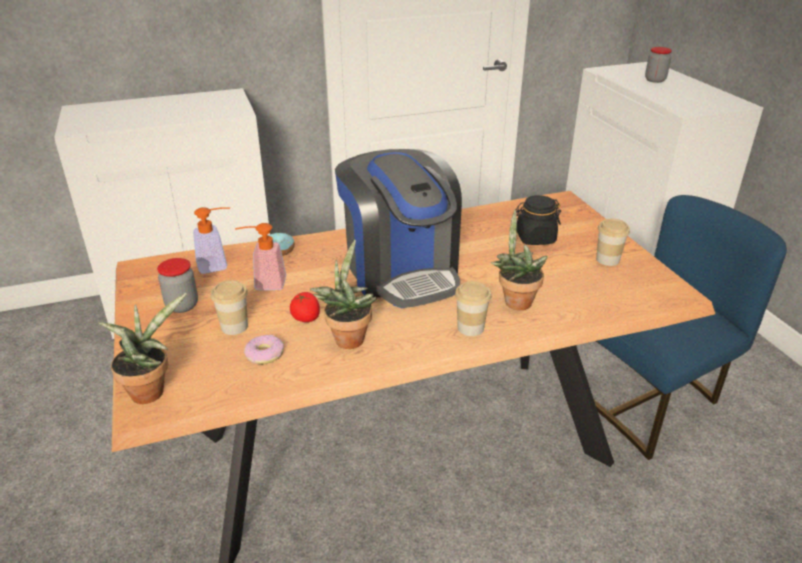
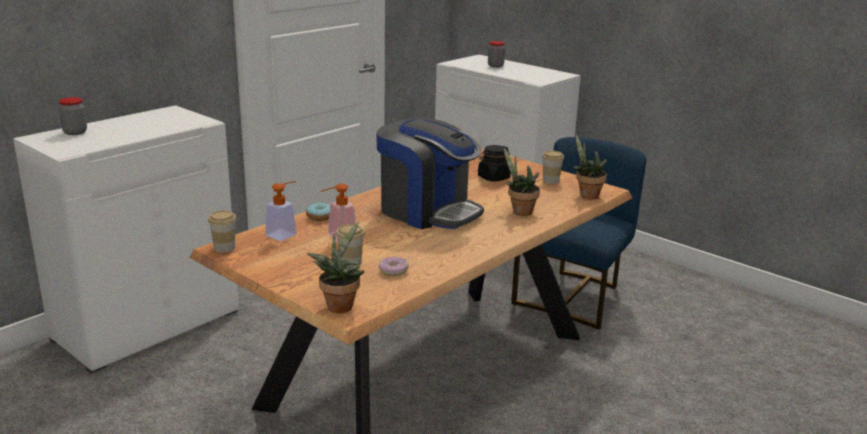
camera: 30 degrees left, 10 degrees down
jar [157,258,198,313] -> jar moved to [59,97,87,135]
tomato [290,292,320,322] -> none
potted plant [310,240,377,349] -> potted plant moved to [574,135,607,199]
cup [455,281,491,336] -> cup moved to [208,210,237,253]

